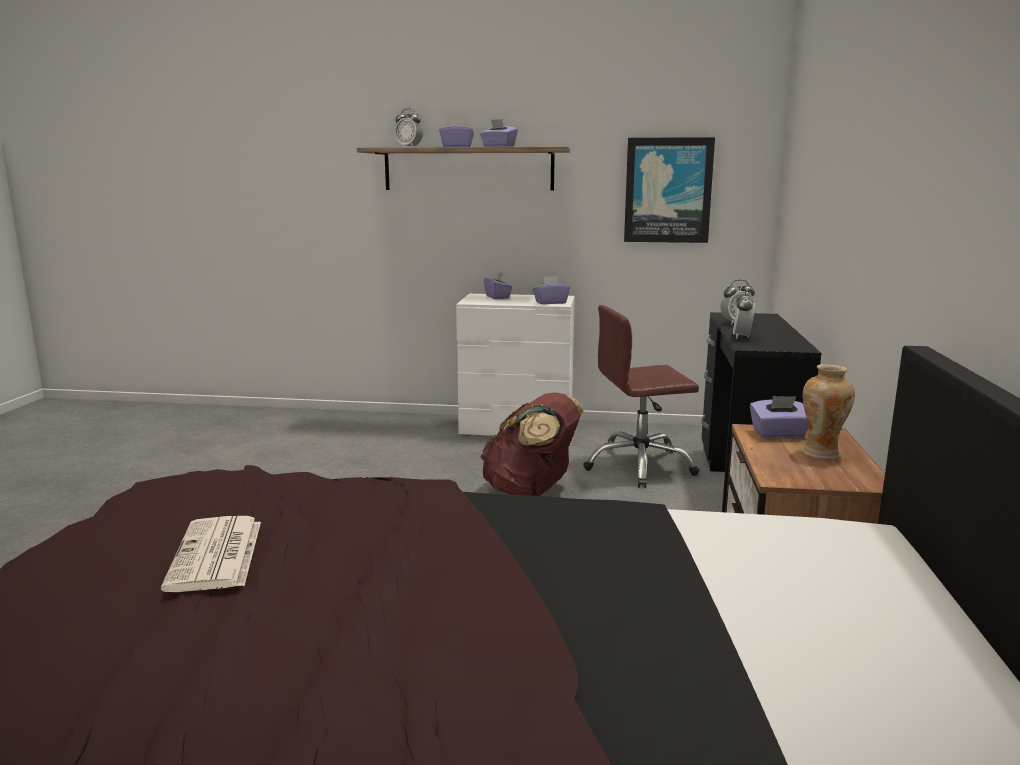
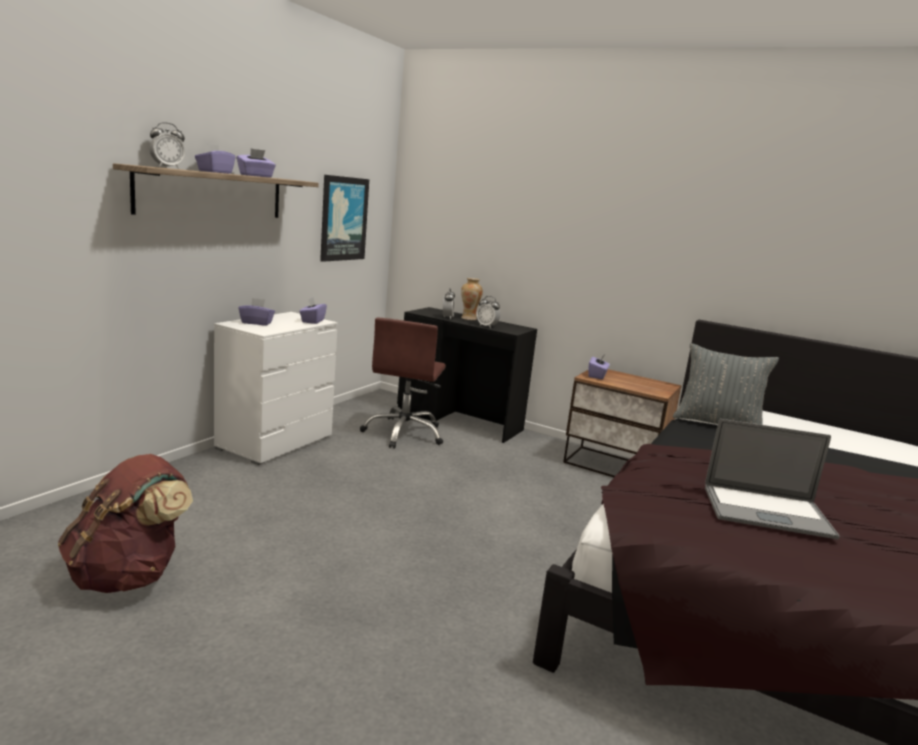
camera: 70 degrees left, 0 degrees up
newspaper [161,516,261,592] -> laptop [705,419,839,539]
brown backpack [480,392,584,496] -> brown backpack moved to [58,454,193,593]
vase [802,364,855,460] -> vase moved to [461,278,483,320]
none -> grey pillow [673,343,779,425]

